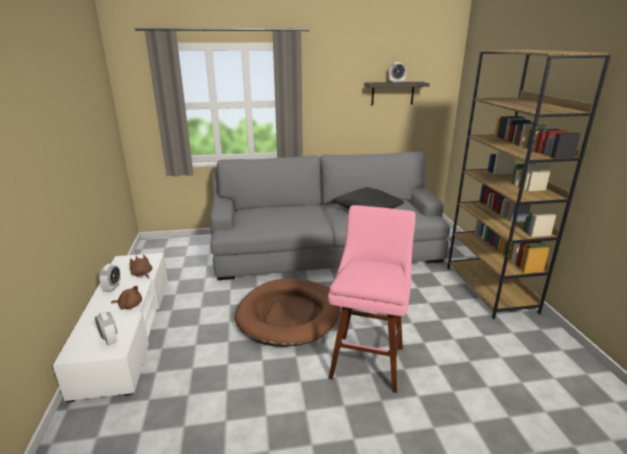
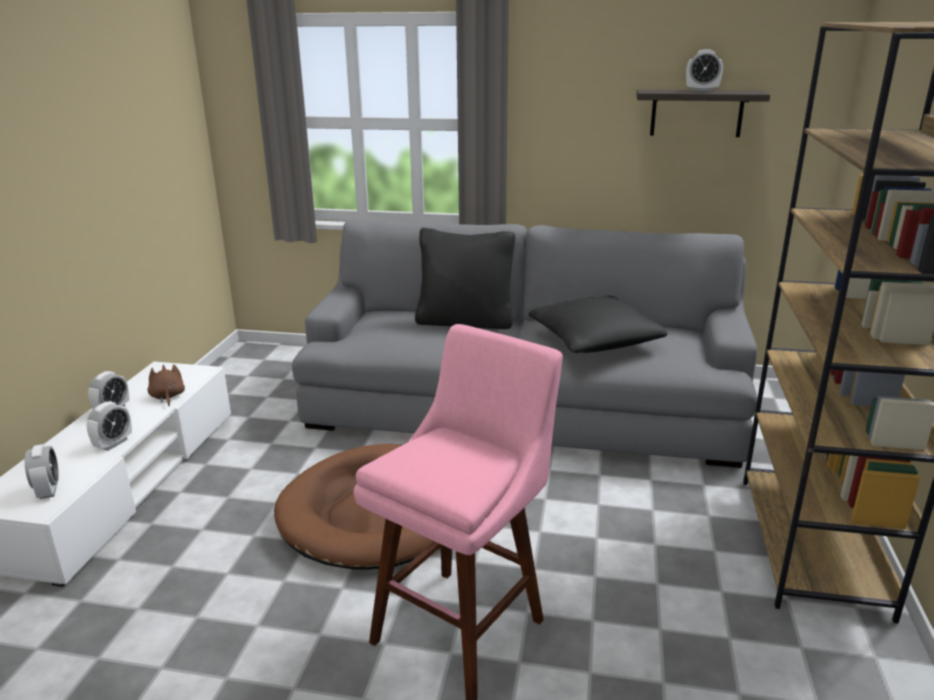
camera: 20 degrees right, 0 degrees up
brown plush toy [111,286,142,310] -> alarm clock [87,401,132,451]
none -> black pillow [415,228,515,329]

